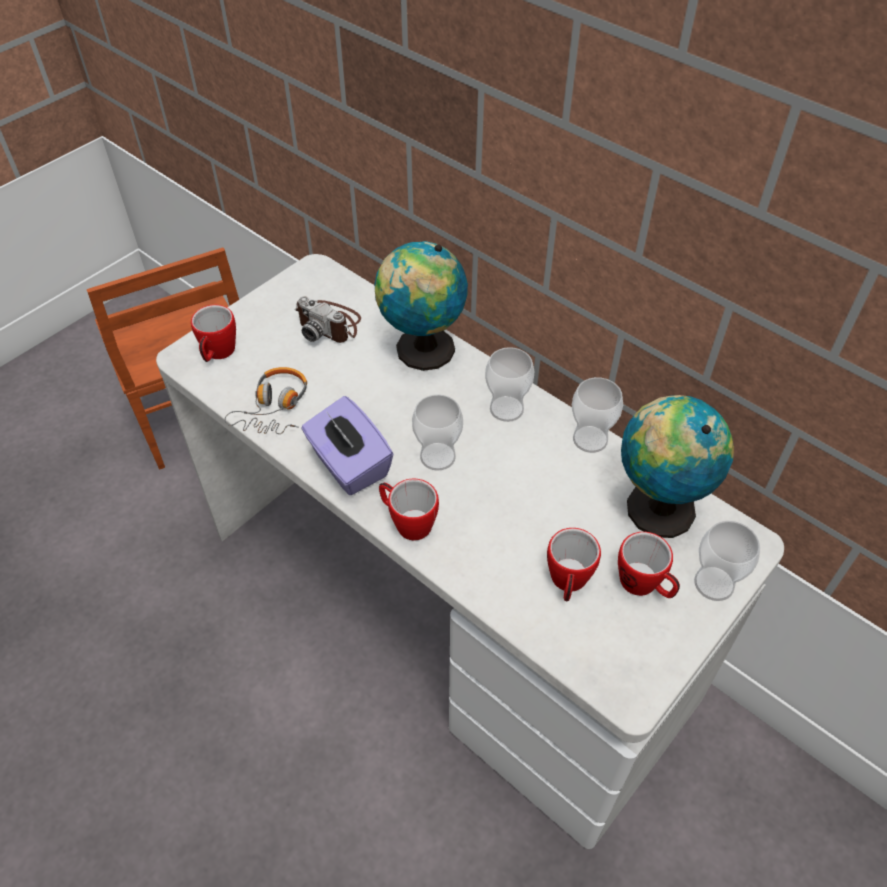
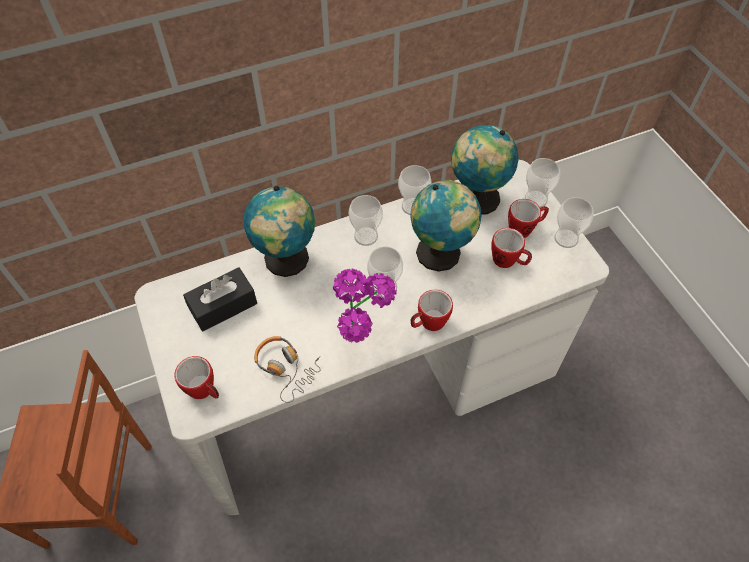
camera: 65 degrees left, 5 degrees up
camera [295,296,361,343] -> black tissue box [183,267,257,332]
purple tissue box [301,396,393,495] -> potted plant [333,268,397,343]
none -> globe [410,180,481,272]
none -> cup [554,197,593,248]

